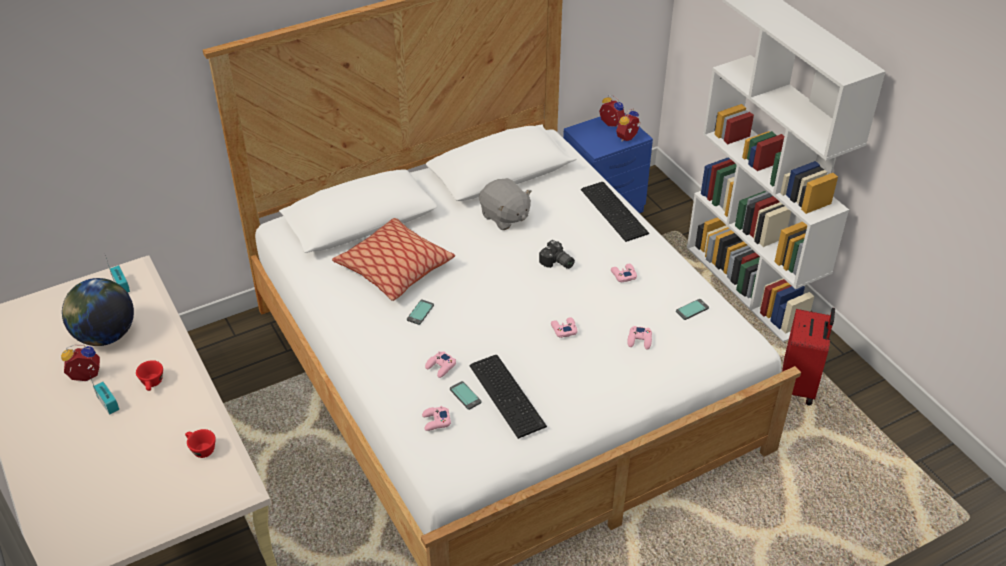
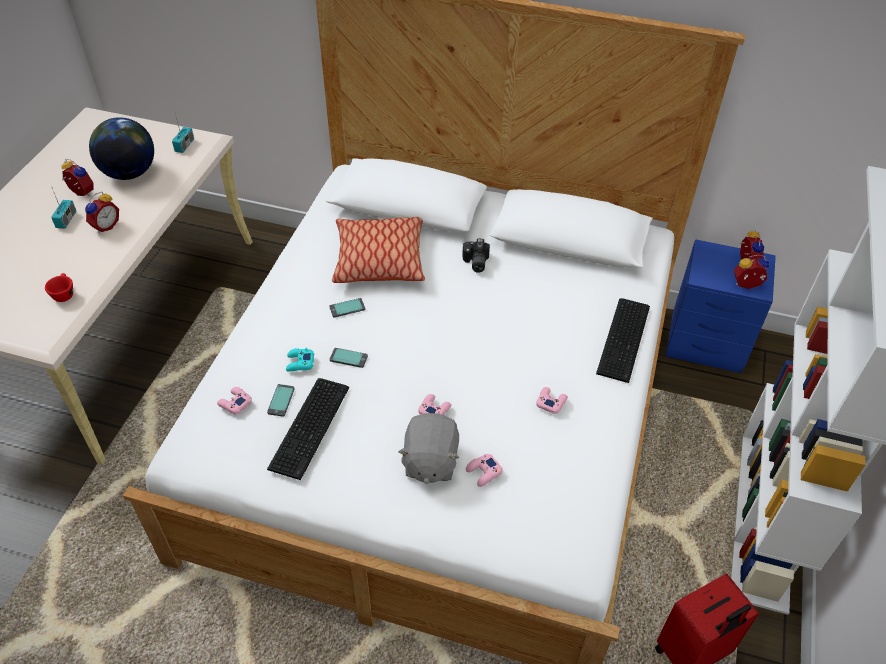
camera: 45 degrees right, 5 degrees up
red cup [136,360,163,391] -> alarm clock [85,192,119,233]
pink game controller [425,351,456,378] -> turquoise game controller [286,348,314,372]
grey plush toy [479,178,532,230] -> grey plush toy moved to [398,413,459,484]
camera [539,240,575,269] -> camera moved to [462,239,490,273]
phone [676,299,709,320] -> phone moved to [330,348,368,368]

